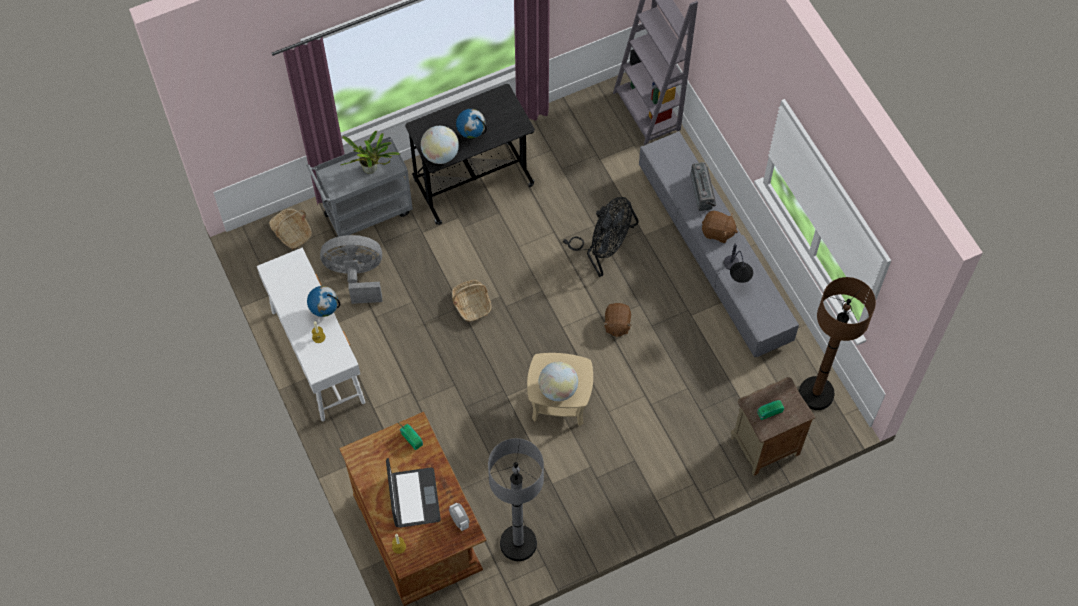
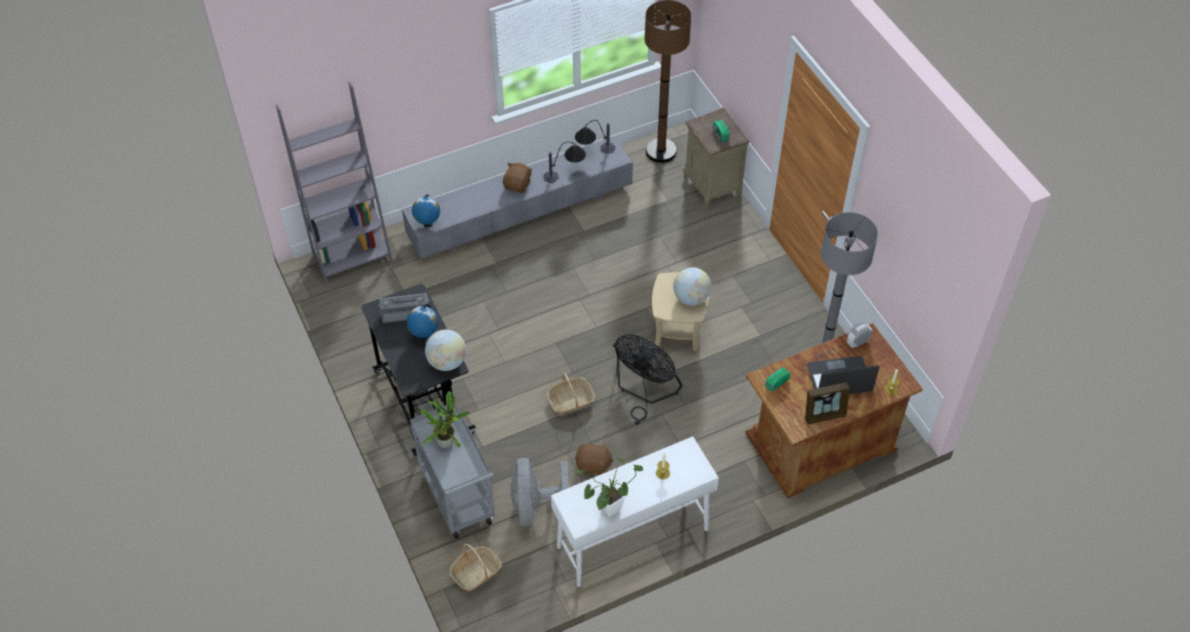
camera: 90 degrees left, 10 degrees down
globe [307,286,340,317] -> globe moved to [412,194,440,227]
black fan [563,197,639,277] -> black fan moved to [613,334,682,425]
brown plush toy [603,303,632,337] -> brown plush toy moved to [575,442,614,475]
radio [690,162,717,211] -> radio moved to [378,293,429,323]
none -> potted plant [572,457,644,517]
none -> table lamp [575,120,615,154]
none -> picture frame [805,382,850,424]

